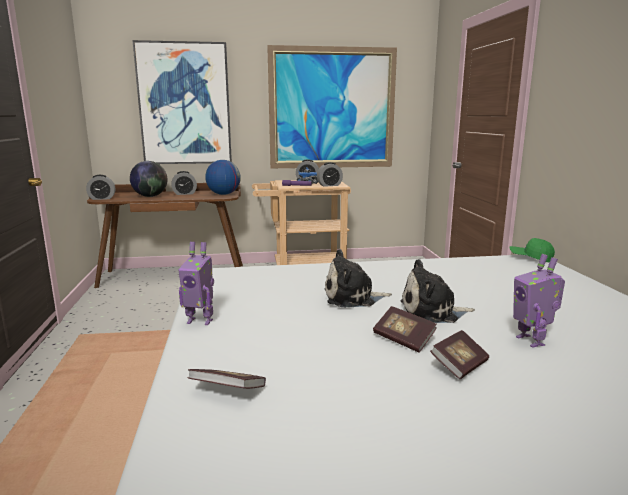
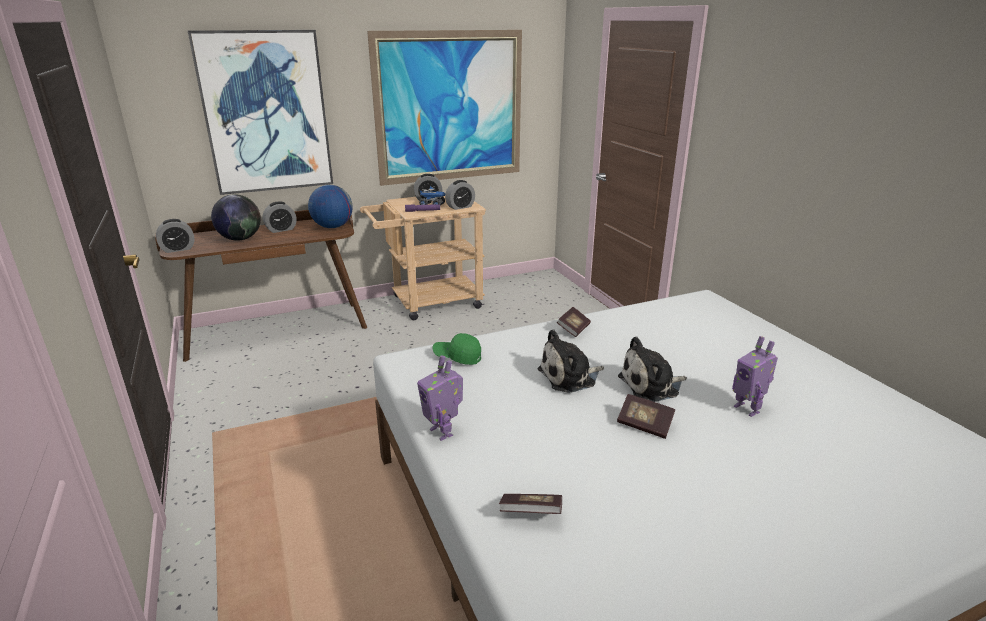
camera: 15 degrees left, 10 degrees up
toy robot [178,242,214,325] -> toy robot turned 60 degrees clockwise [417,355,463,441]
book [430,330,489,379] -> book moved to [557,307,591,337]
green cap [509,238,555,262] -> green cap moved to [433,333,481,365]

